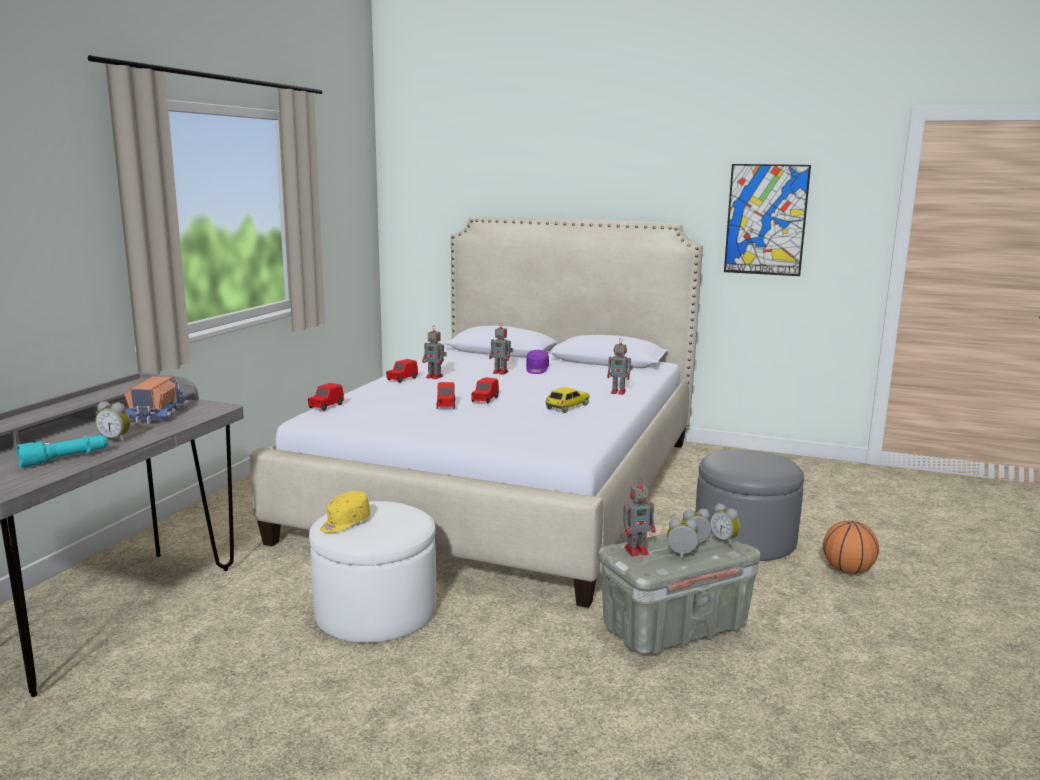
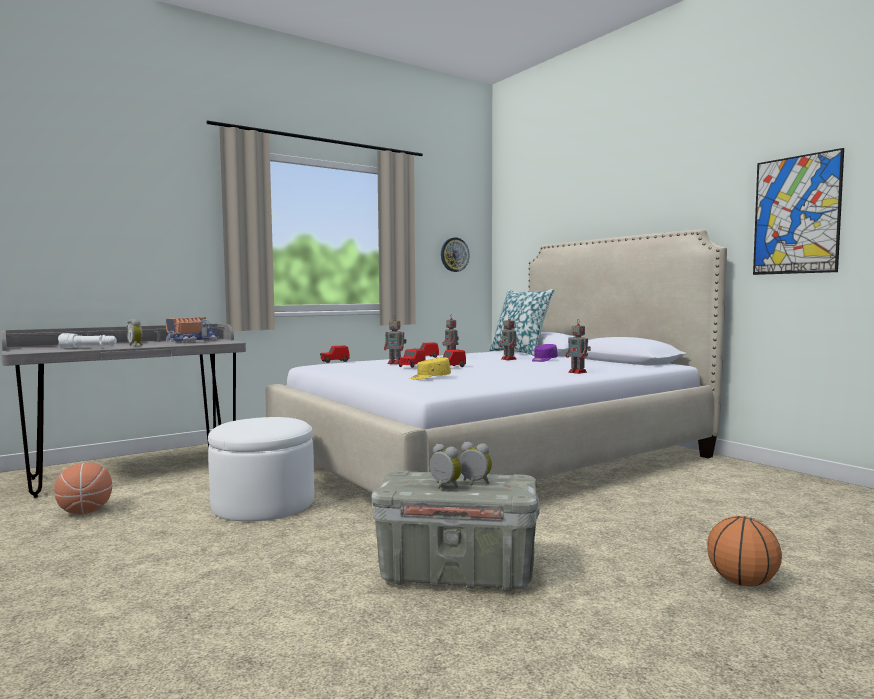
camera: 35 degrees right, 10 degrees down
turquoise flashlight [16,435,108,468] -> white flashlight [58,333,117,348]
yellow cap [320,491,370,533] -> yellow cap moved to [410,358,451,380]
toy car [545,387,590,413] -> none
toy robot [623,478,656,556] -> toy robot moved to [384,315,407,364]
grey ottoman [695,449,804,561] -> none
alarm clock [710,503,740,546] -> none
none -> basketball [54,462,112,514]
none -> wall clock [441,237,470,272]
none -> pillow [489,289,555,356]

